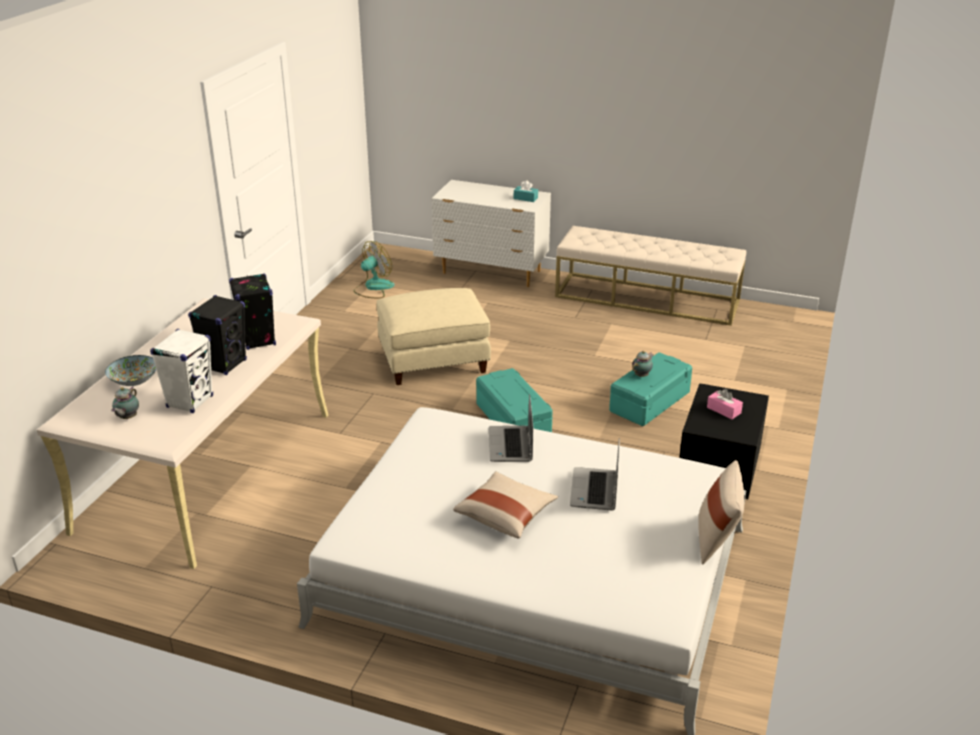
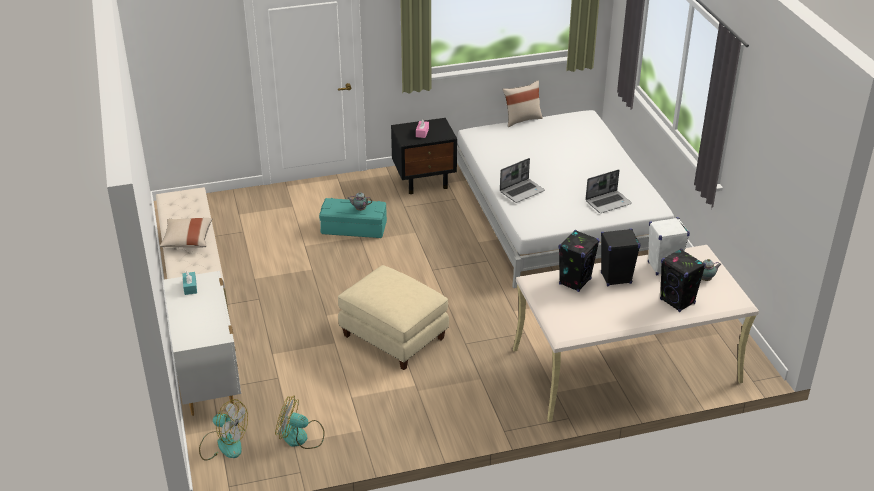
camera: 125 degrees left, 5 degrees up
bowl [105,355,156,386] -> black speaker [660,249,706,312]
beige pillow [453,471,558,539] -> beige pillow moved to [159,218,212,248]
turquoise storage box [476,368,553,432] -> none
laptop [570,438,620,511] -> laptop moved to [585,169,632,213]
none -> fan [199,399,248,460]

